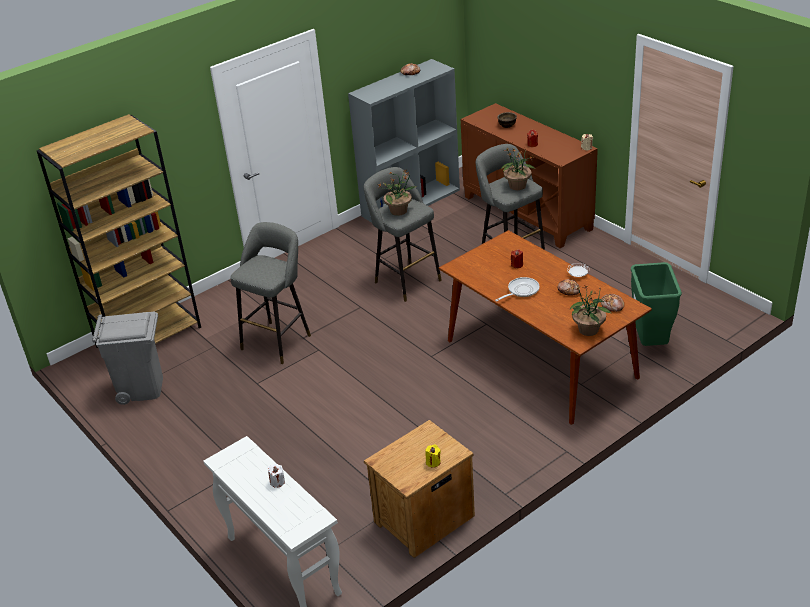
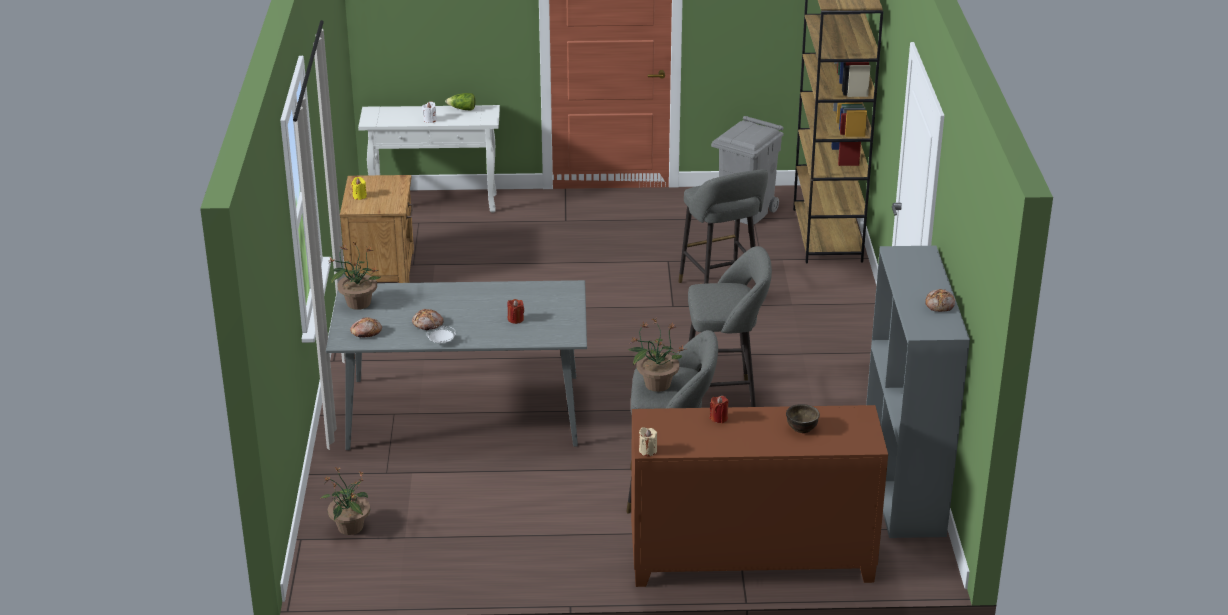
camera: 125 degrees right, 5 degrees down
potted plant [378,169,417,216] -> potted plant moved to [321,467,370,535]
brown dining table [439,230,652,425] -> grey dining table [326,280,587,450]
frying pan [495,277,540,301] -> none
green trash can [631,262,682,346] -> none
none -> lettuce [445,93,475,111]

